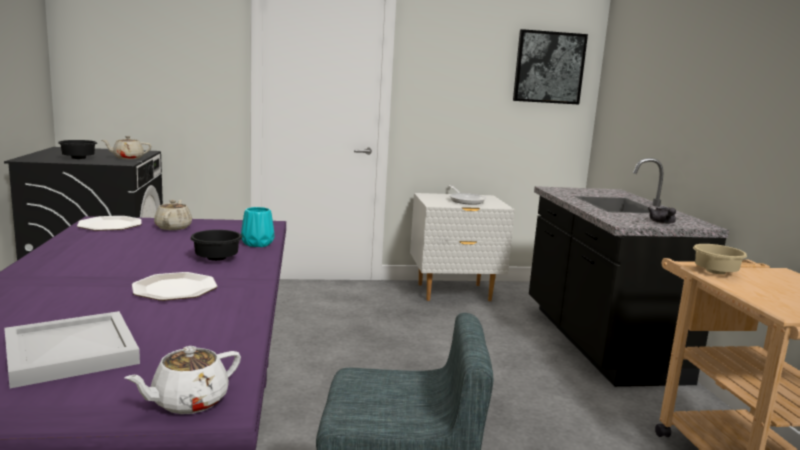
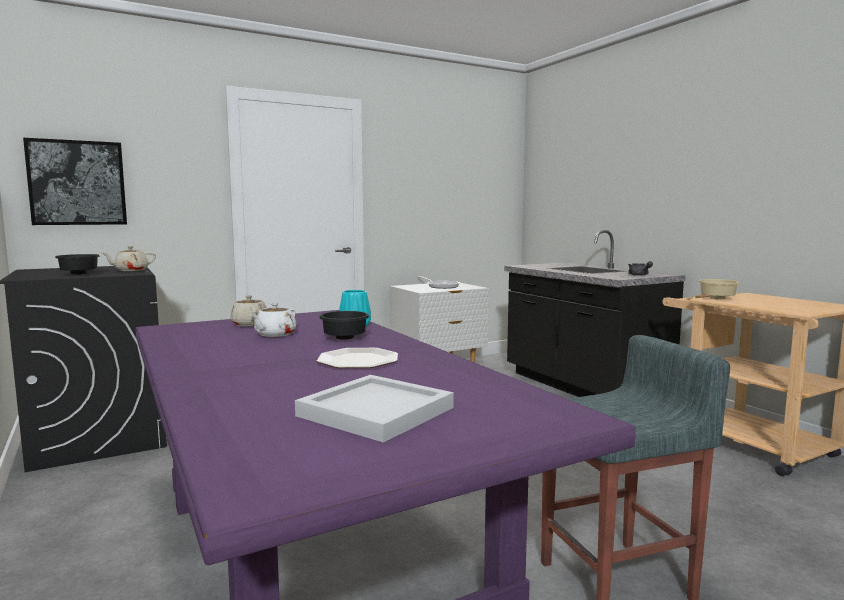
camera: 20 degrees left, 5 degrees down
plate [77,216,141,231] -> none
white teapot [124,346,241,414] -> white teapot moved to [251,303,296,337]
picture [513,29,588,104] -> picture moved to [23,138,127,225]

